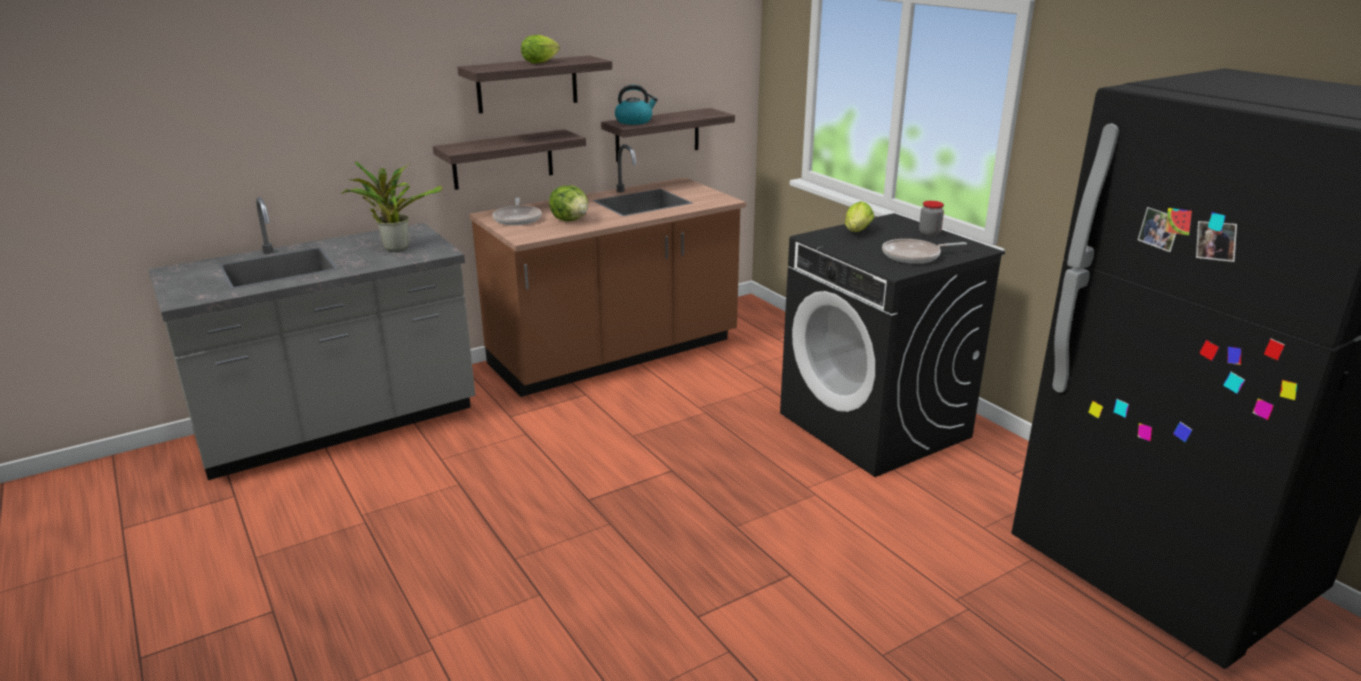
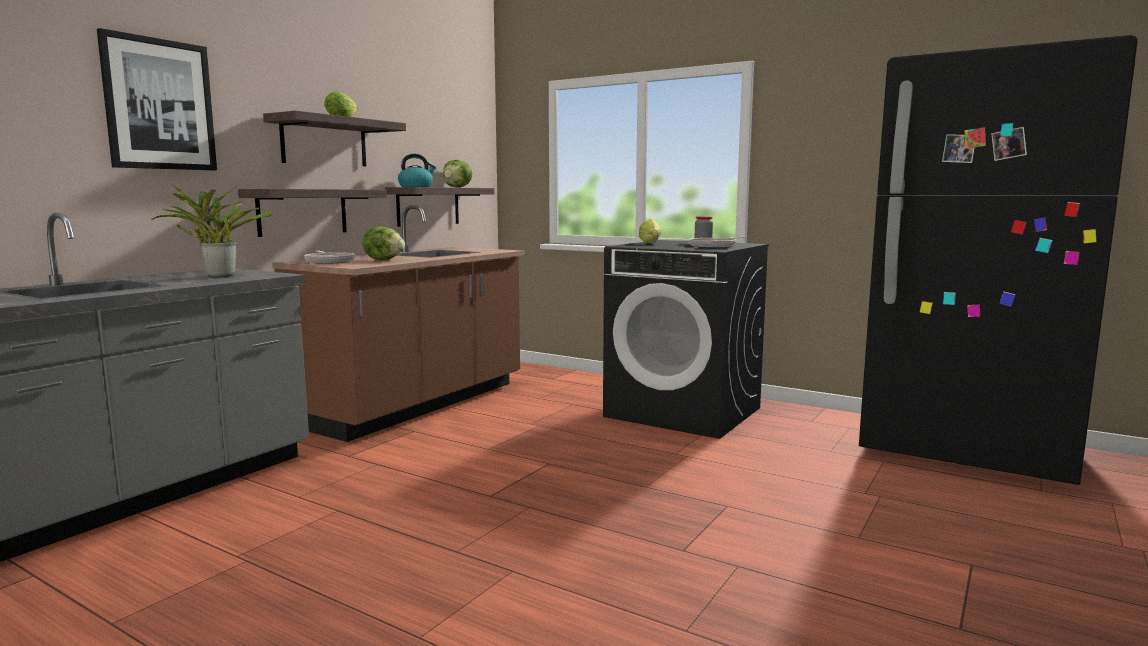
camera: 25 degrees left, 15 degrees down
none -> picture [97,28,217,170]
none -> lettuce [443,160,472,188]

